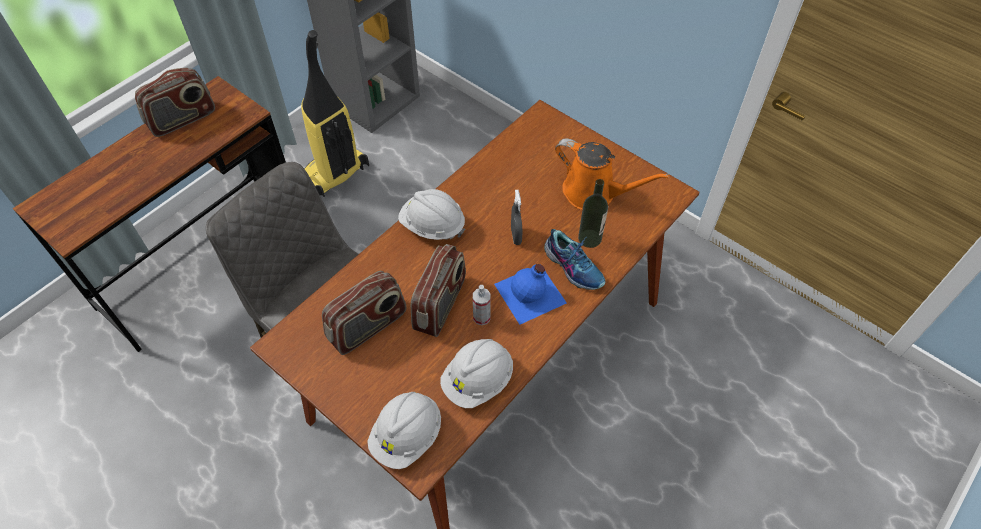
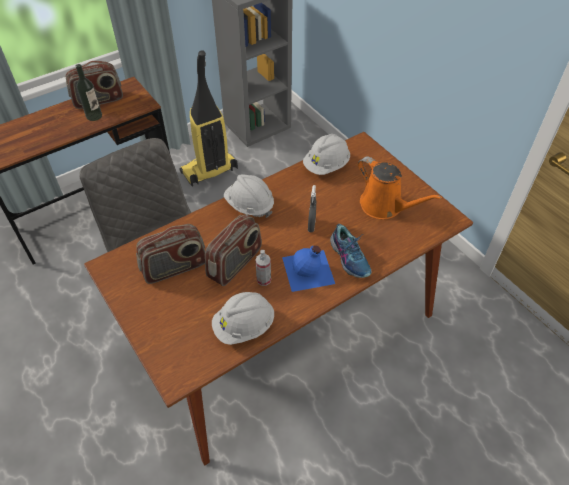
camera: 15 degrees right, 5 degrees down
white hard hat [367,392,441,469] -> white hard hat moved to [303,134,350,175]
bottle [578,179,608,248] -> bottle moved to [75,64,102,121]

